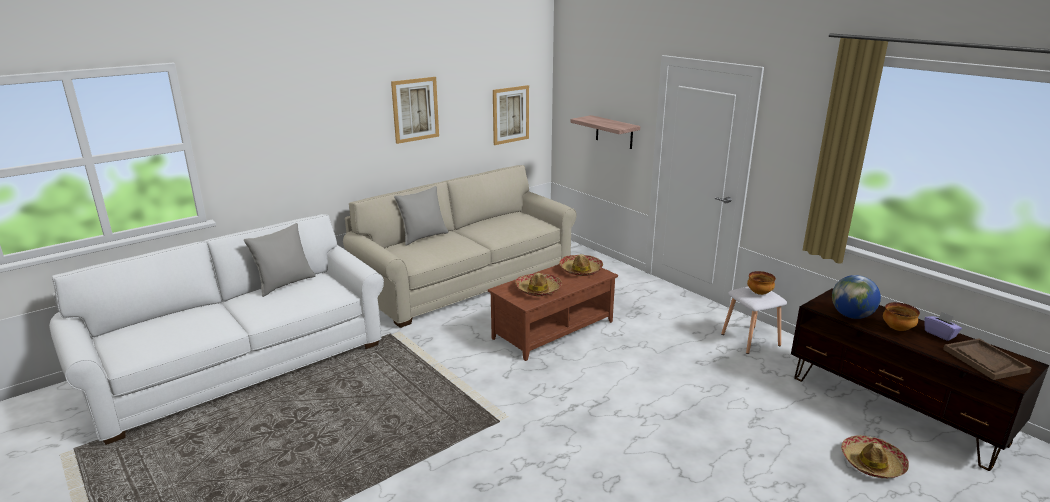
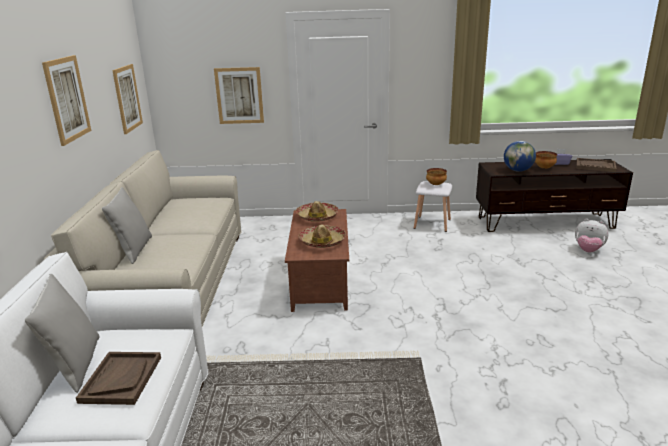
camera: 50 degrees left, 0 degrees up
shelf [570,115,640,149] -> picture [214,67,264,124]
hat [841,435,909,478] -> plush toy [575,219,608,252]
none -> brown tray [76,352,161,405]

